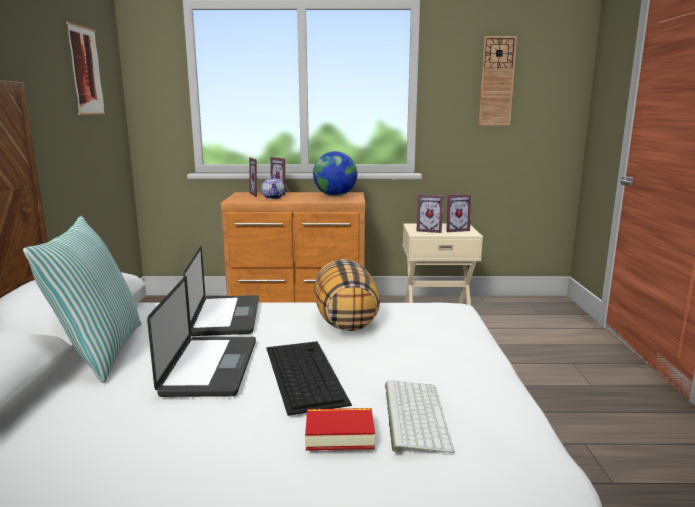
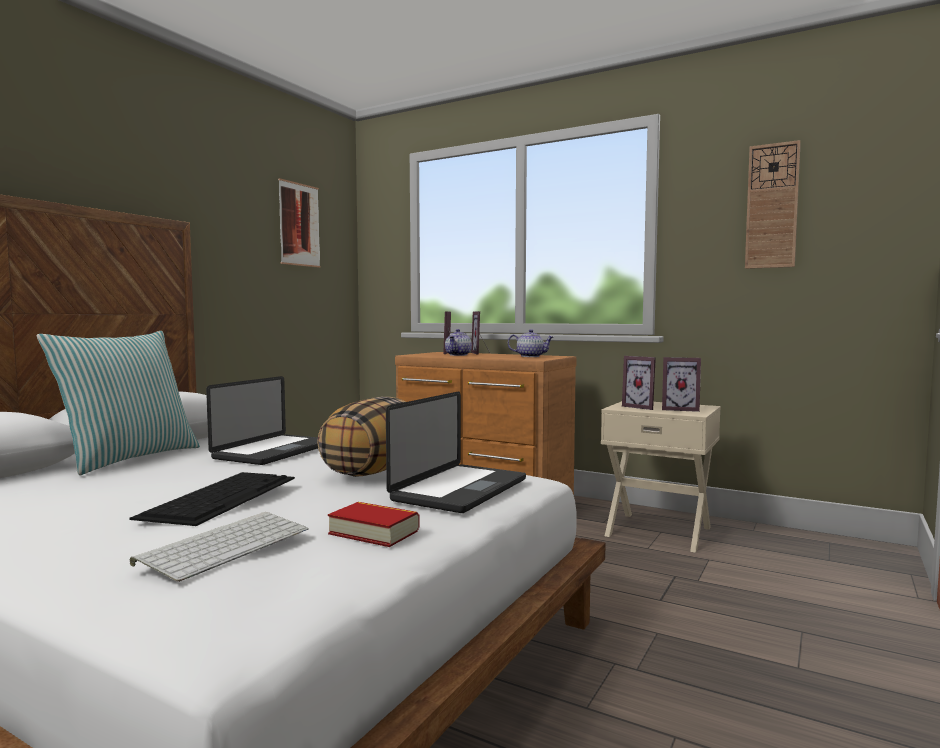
camera: 30 degrees right, 10 degrees down
laptop [147,276,256,397] -> laptop moved to [386,392,526,513]
book [305,408,375,451] -> book moved to [328,502,420,547]
globe [313,151,357,196] -> teapot [508,329,553,357]

